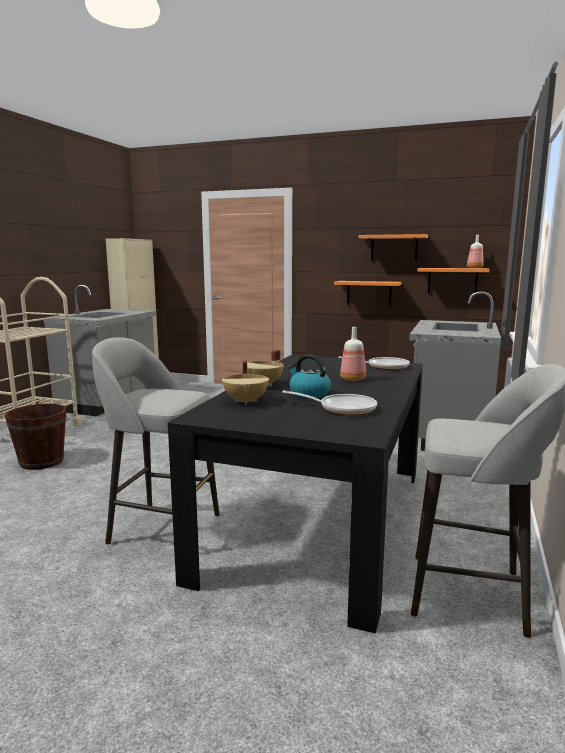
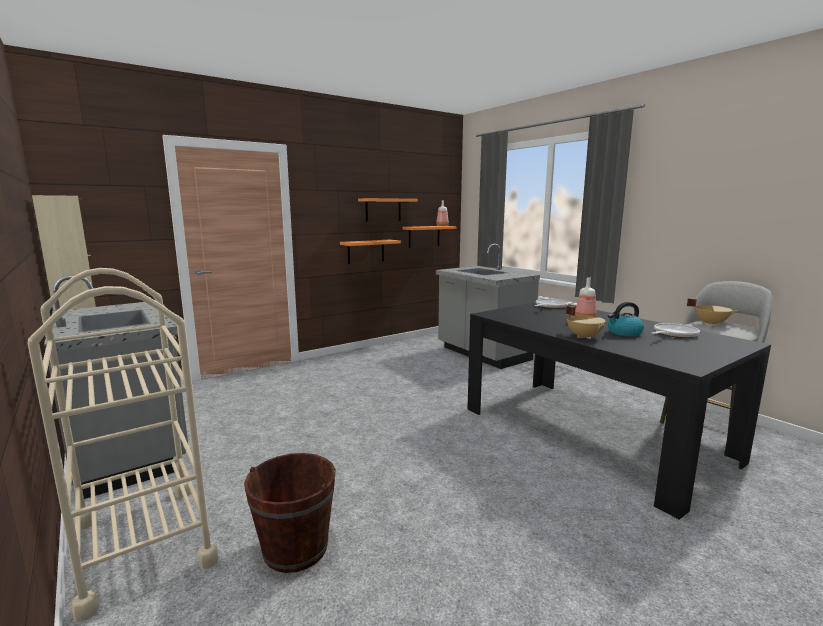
camera: 55 degrees left, 0 degrees up
grey stool [92,337,220,545] -> none
beige cooking pot [222,361,269,405] -> beige cooking pot moved to [687,298,738,326]

